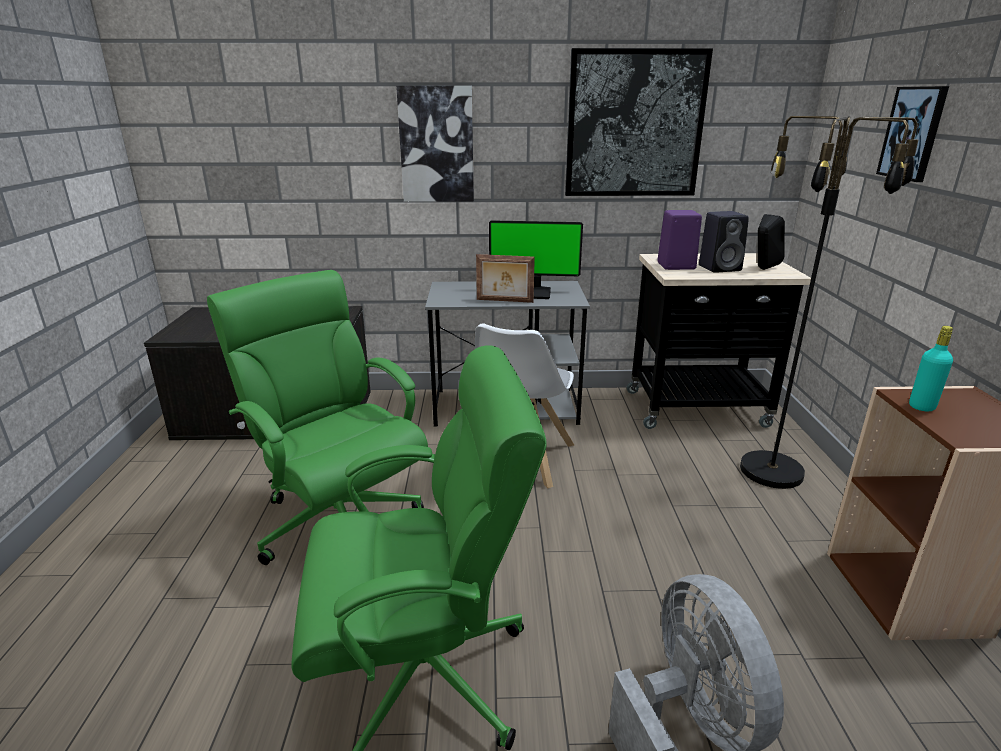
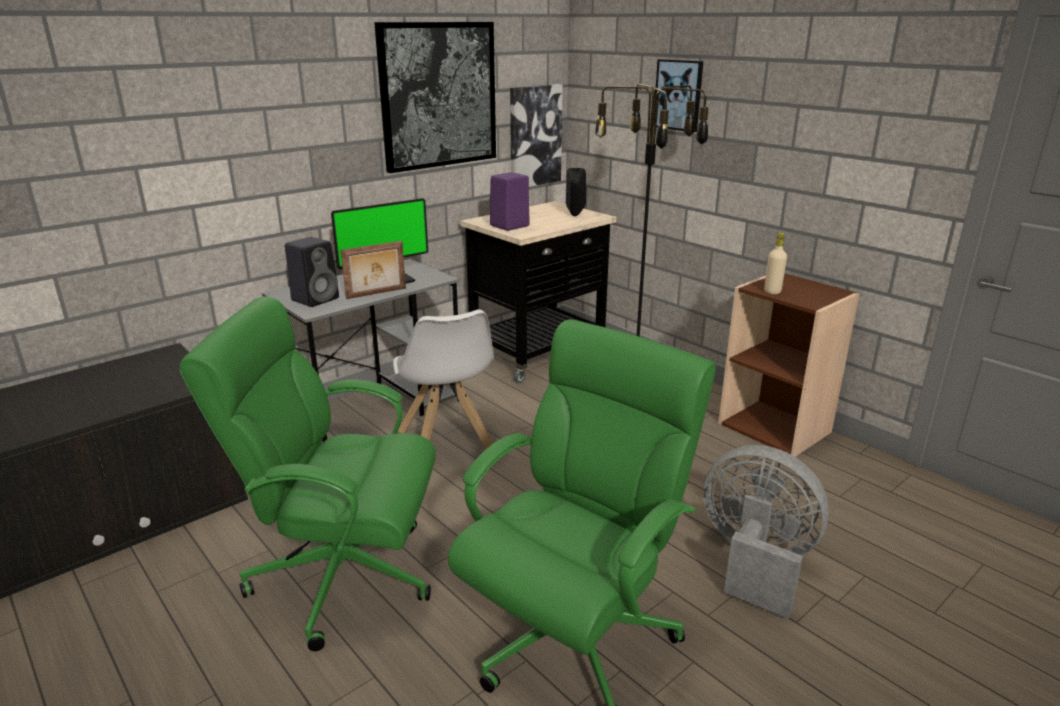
camera: 40 degrees left, 0 degrees up
picture [396,86,474,202] -> picture moved to [510,84,563,187]
black speaker [699,211,749,273] -> black speaker moved to [285,237,339,307]
turquoise bottle [909,326,953,411] -> beige bottle [764,233,787,294]

